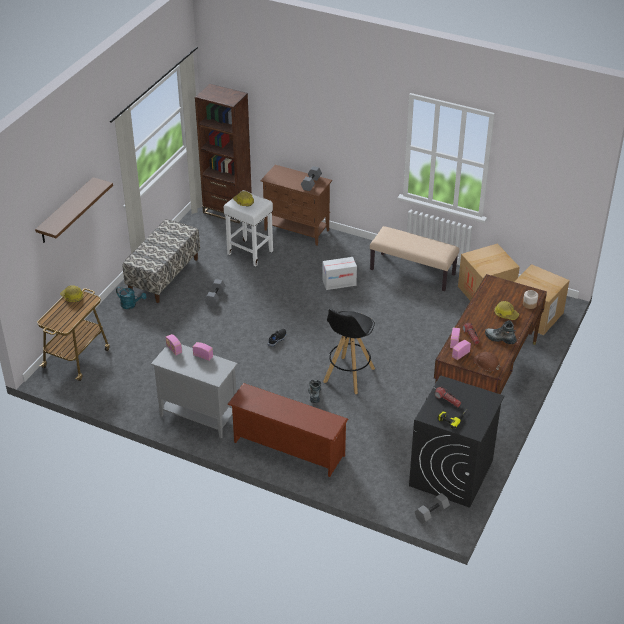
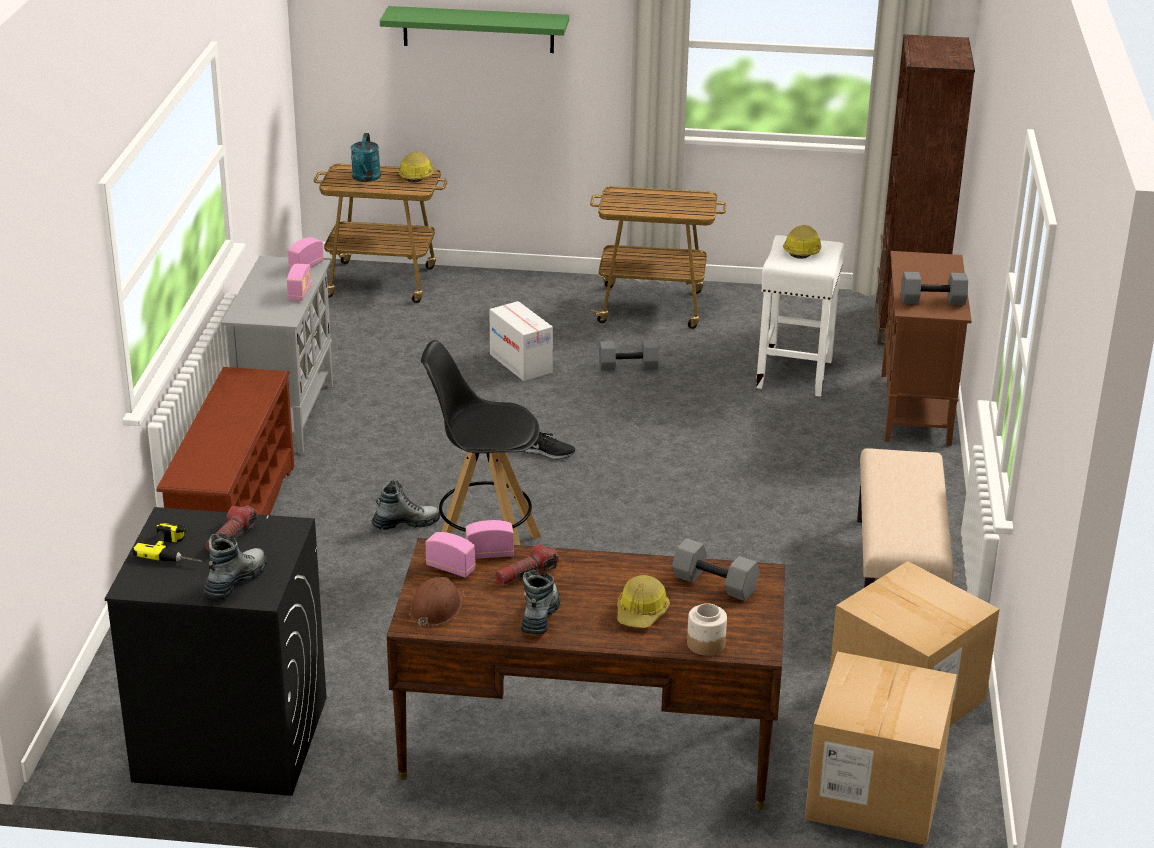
camera: 70 degrees right, 10 degrees down
brown shelf [35,177,113,243] -> green shelf [380,6,569,53]
turquoise watering can [116,286,147,309] -> turquoise watering can moved to [351,133,381,182]
bench [123,219,200,303] -> cart [590,186,726,329]
cardboard box [323,257,357,290] -> cardboard box moved to [489,301,553,381]
grey dumbbell [415,493,450,524] -> grey dumbbell moved to [672,538,760,601]
none -> boot [203,533,267,599]

